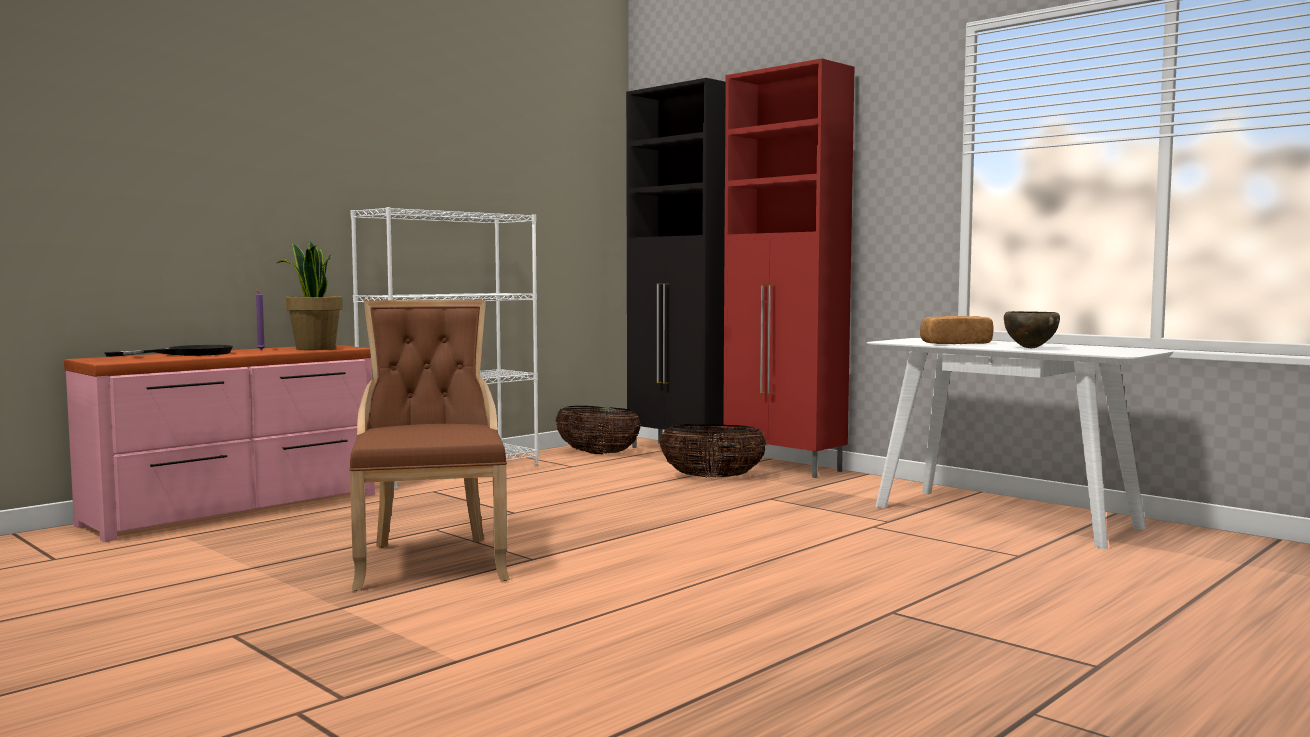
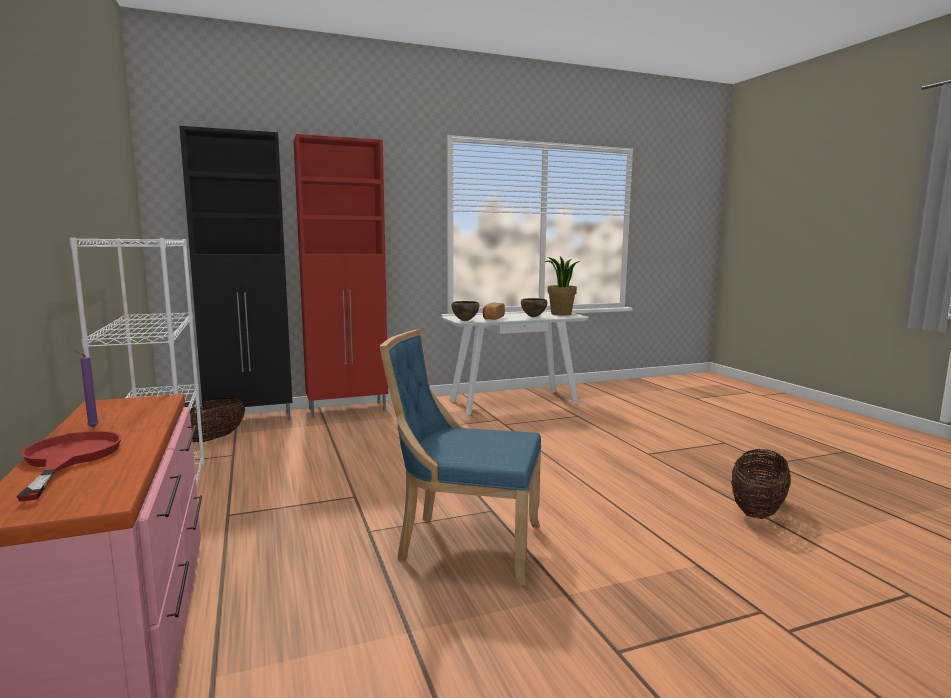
camera: 65 degrees left, 5 degrees up
black frying pan [104,345,233,357] -> red frying pan [16,431,122,501]
potted plant [277,240,342,350] -> potted plant moved to [545,257,580,315]
brown chair [349,300,510,591] -> blue chair [379,329,541,586]
basket [660,424,767,478] -> basket moved to [731,449,791,519]
none -> brown bowl [451,301,479,321]

